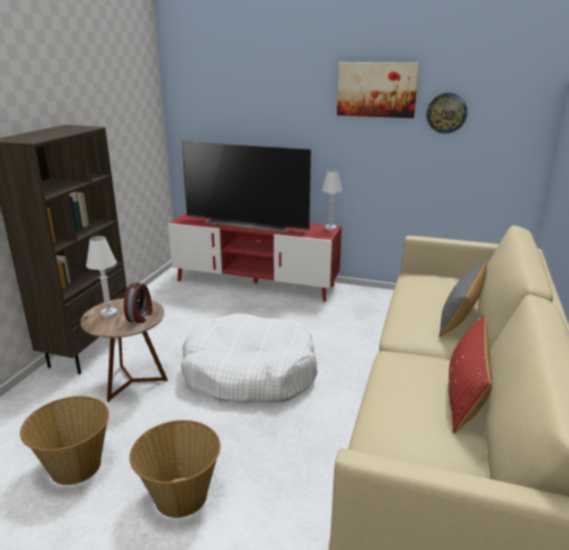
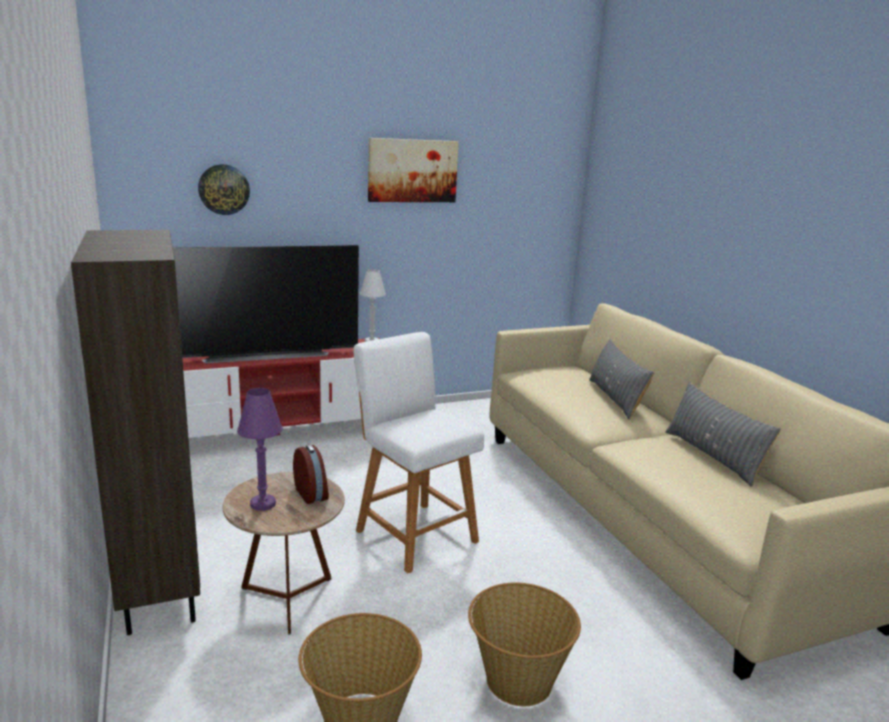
camera: 40 degrees left, 5 degrees down
white table lamp [86,236,118,318] -> purple table lamp [237,388,283,511]
white dog bed [181,313,317,403] -> white stool [353,332,484,573]
wall clock [426,93,467,134] -> wall clock moved to [198,164,250,215]
red pillow [448,315,492,434] -> grey pillow [666,382,781,487]

